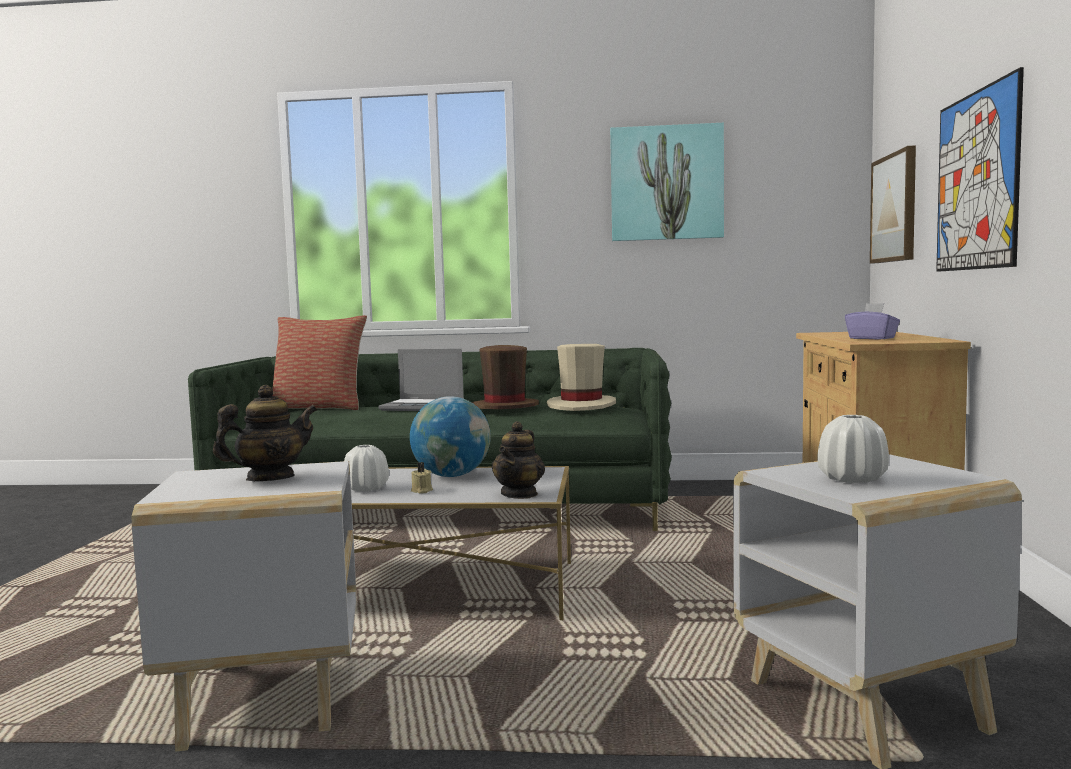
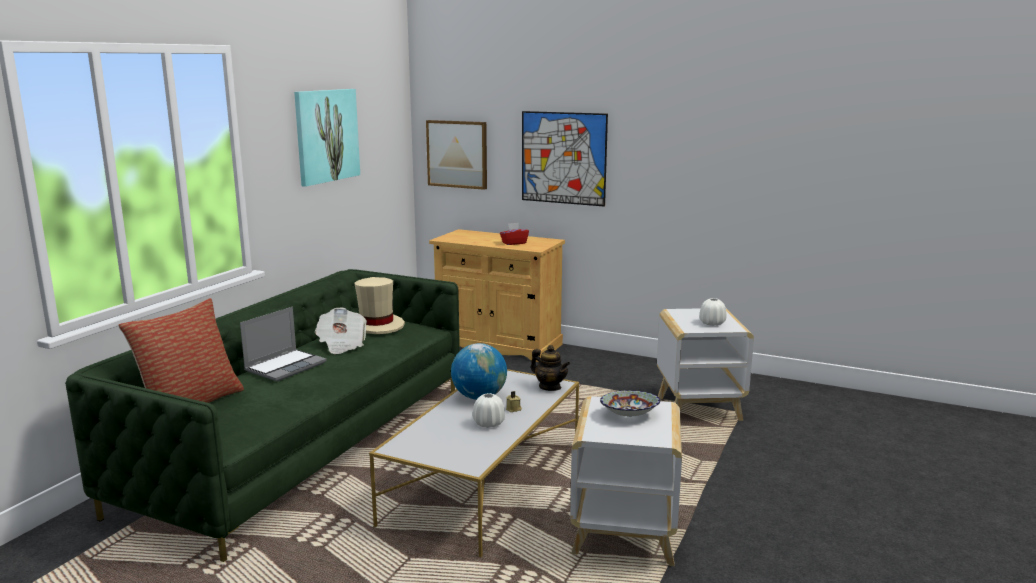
camera: 70 degrees left, 10 degrees up
teapot [213,385,317,481] -> bowl [600,390,660,417]
brown hat [472,345,539,409] -> newspaper [315,308,367,354]
purple tissue box [845,303,900,340] -> red tissue box [500,223,529,245]

